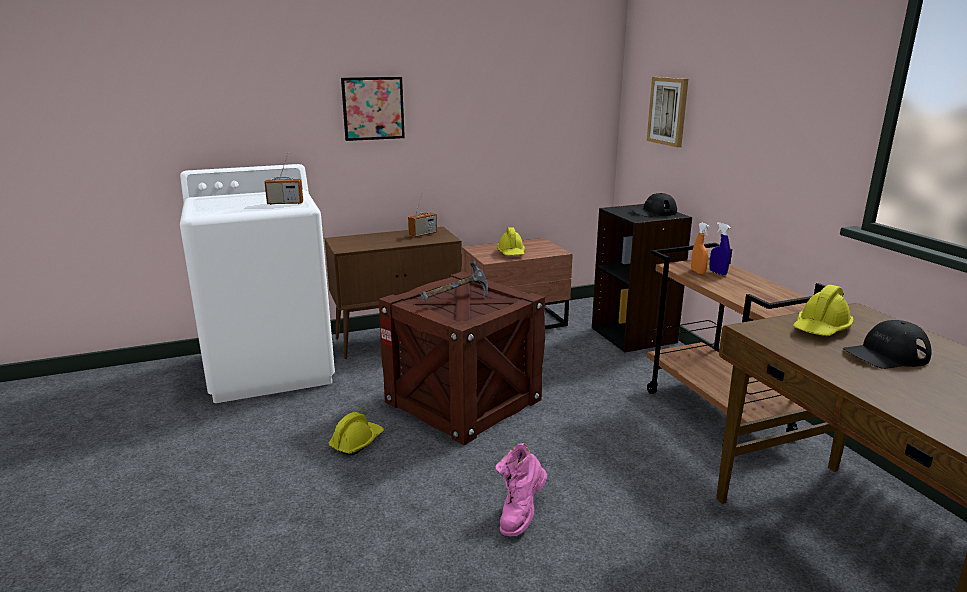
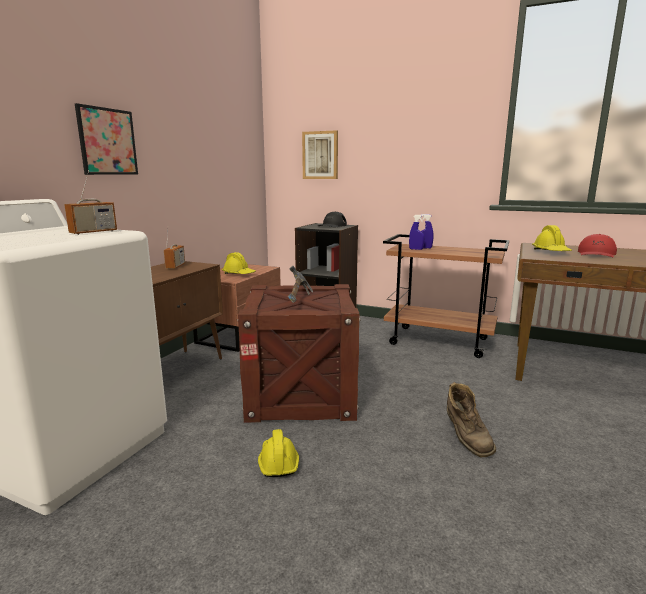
camera: 45 degrees left, 5 degrees down
pink boot [495,443,547,536] -> brown boot [447,382,496,457]
orange spray bottle [691,222,710,274] -> blue spray bottle [409,215,424,250]
black cap [842,320,932,369] -> red cap [578,234,617,258]

